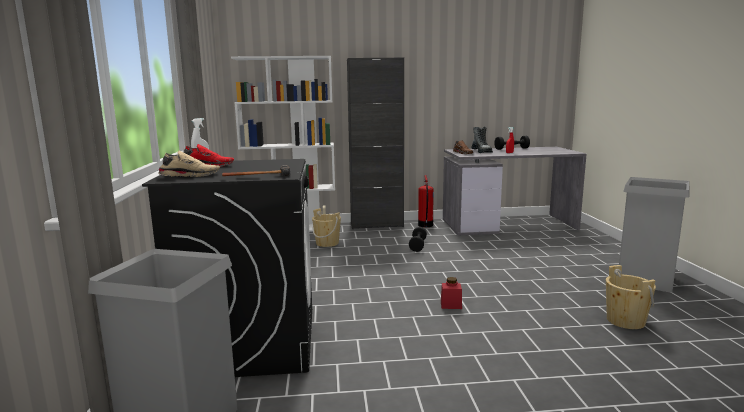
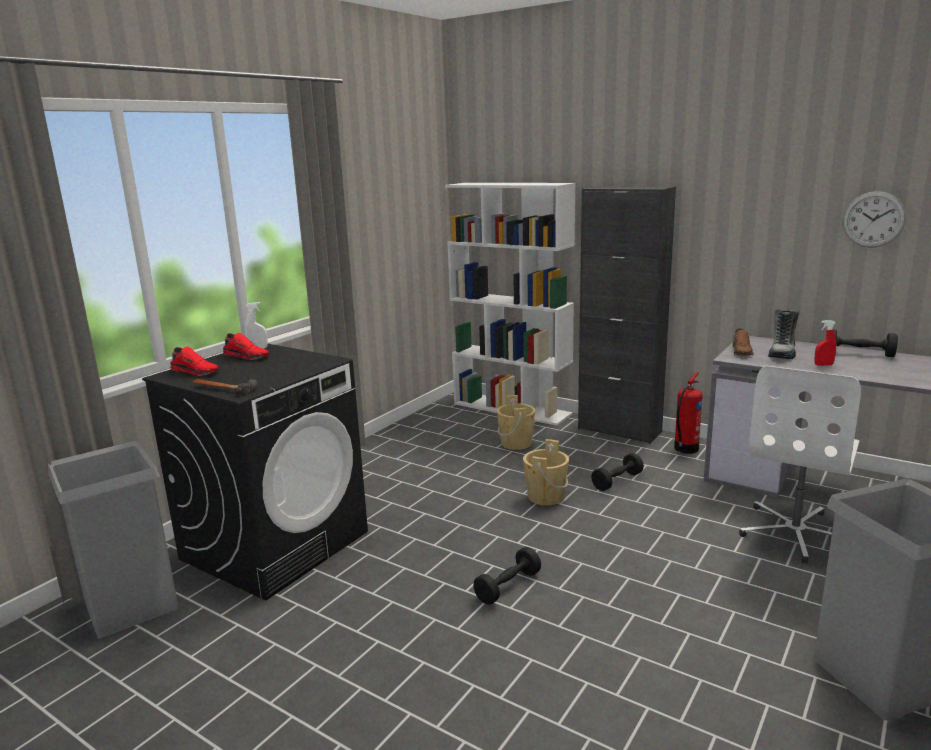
camera: 40 degrees right, 5 degrees up
beige shoe [158,151,220,177] -> red shoe [170,347,219,376]
red jar [441,277,462,309] -> black dumbbell [473,547,541,605]
beige bucket [606,265,656,329] -> beige bucket moved to [523,439,569,506]
none -> white office chair [739,366,861,563]
none -> wall clock [843,191,906,248]

